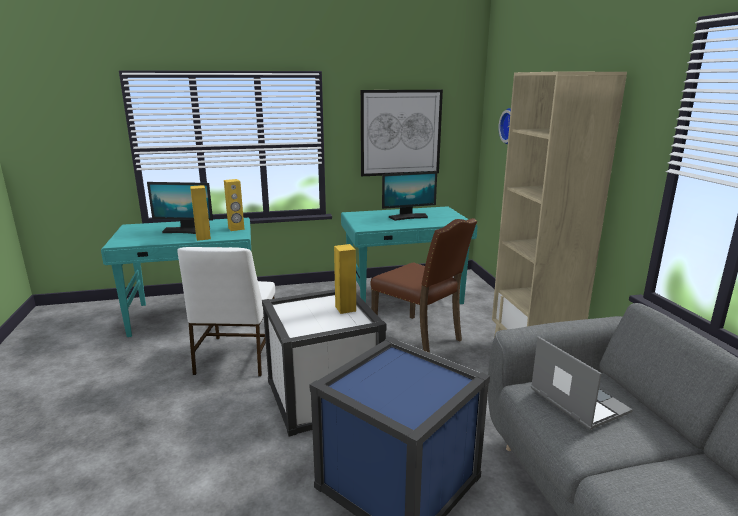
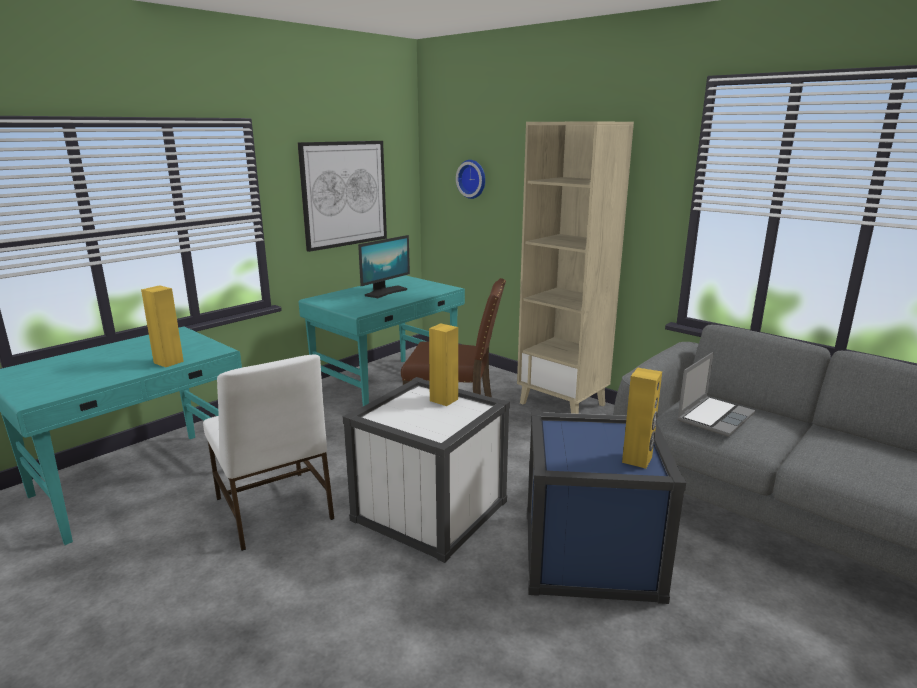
camera: 35 degrees left, 0 degrees up
monitor [147,182,213,234] -> none
yellow speaker [224,179,244,231] -> yellow speaker moved to [622,368,662,469]
laptop [531,336,633,430] -> laptop turned 105 degrees clockwise [677,352,755,437]

